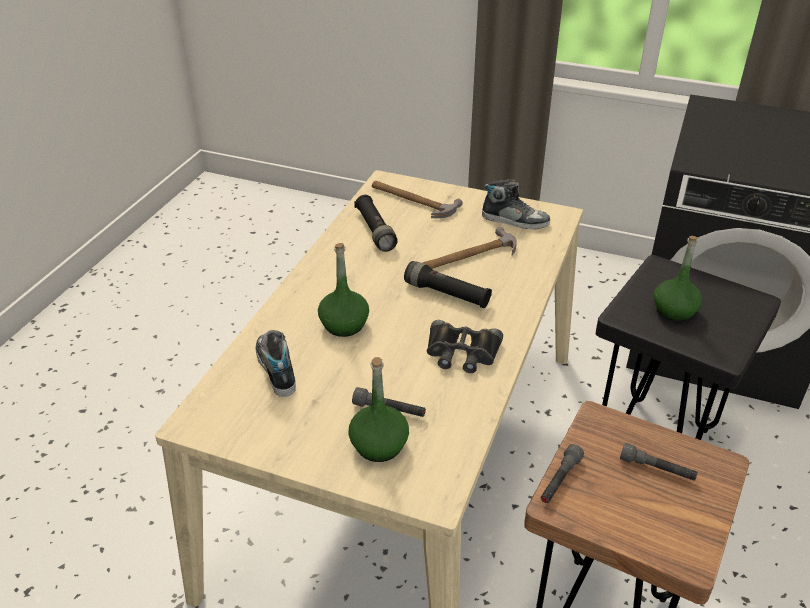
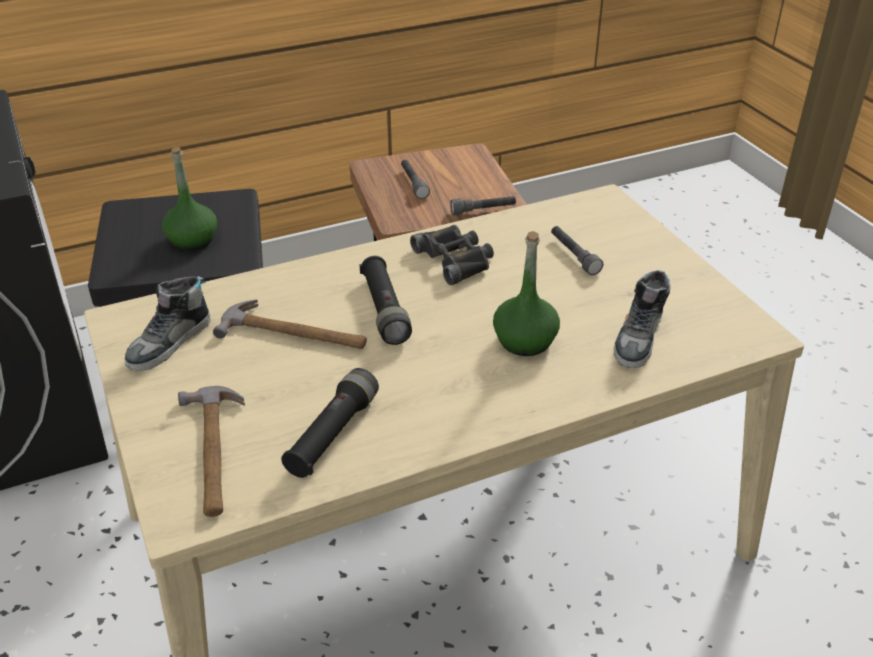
camera: 135 degrees left, 0 degrees up
green bottle [349,357,409,462] -> none
shoe [482,179,550,229] -> shoe turned 120 degrees counterclockwise [125,276,210,371]

